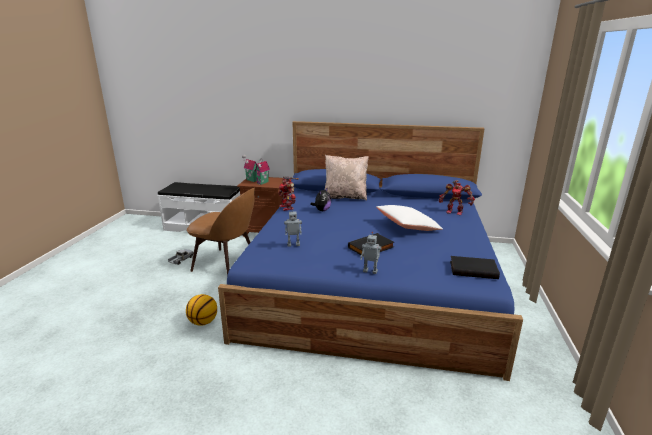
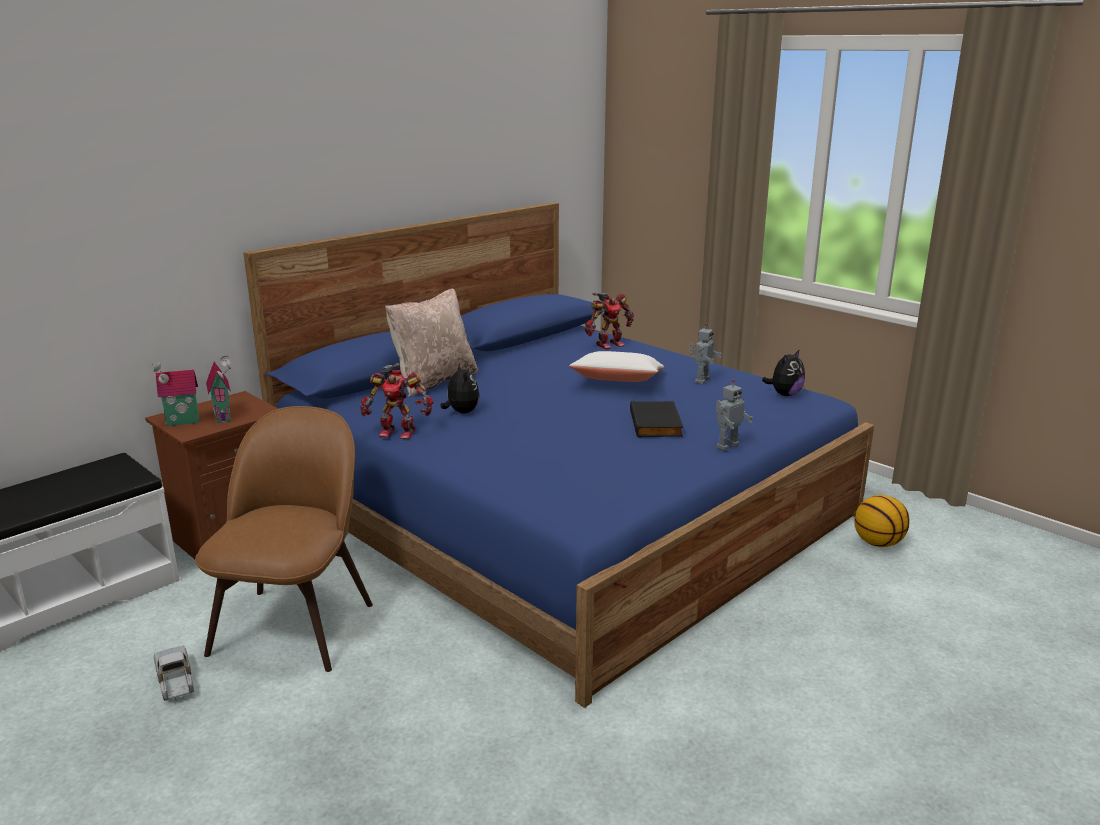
camera: 55 degrees left, 0 degrees up
basketball [186,294,217,326] -> basketball moved to [854,495,910,547]
brown chair [187,188,255,275] -> brown chair turned 45 degrees counterclockwise [195,406,373,672]
toy robot [284,208,302,247] -> toy robot moved to [689,323,721,384]
black book [450,256,500,279] -> plush toy [762,349,805,396]

